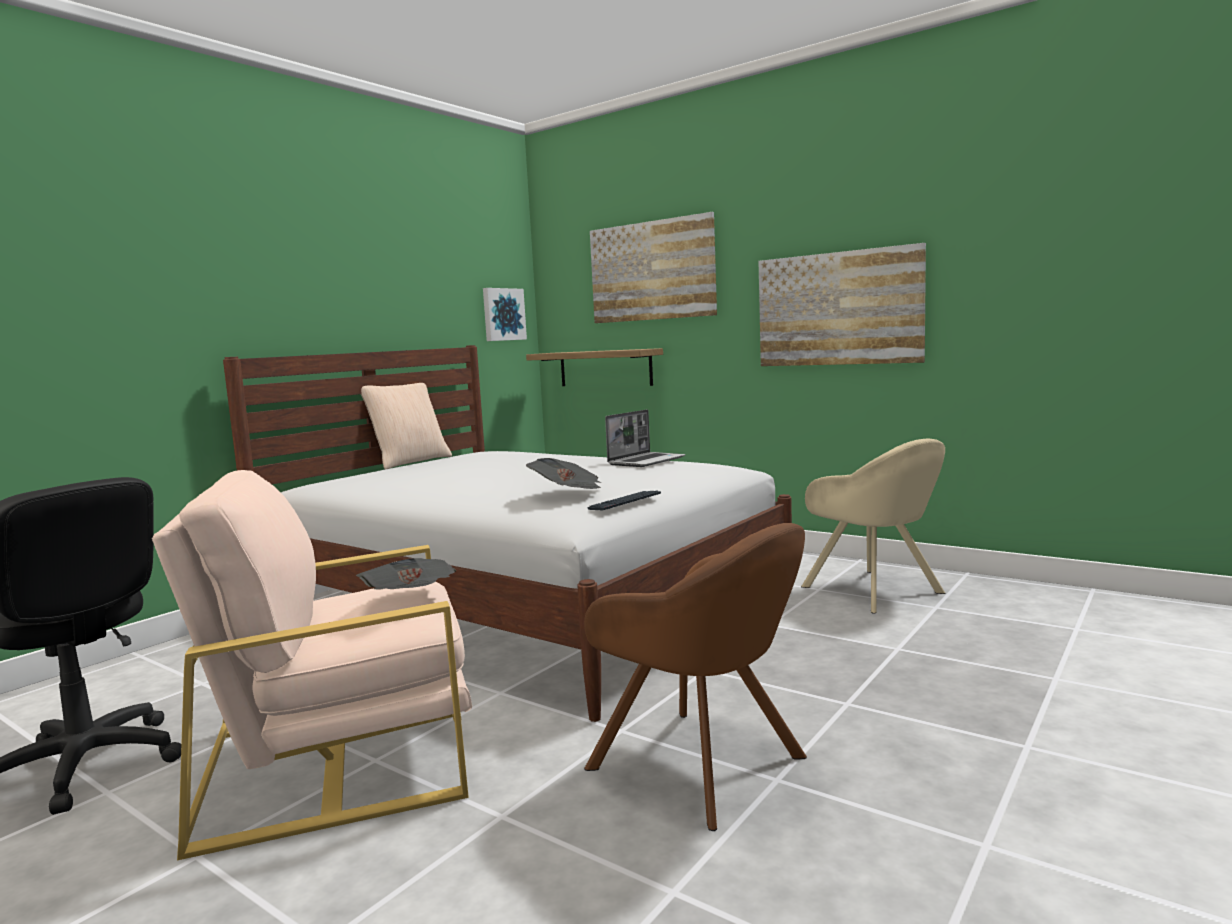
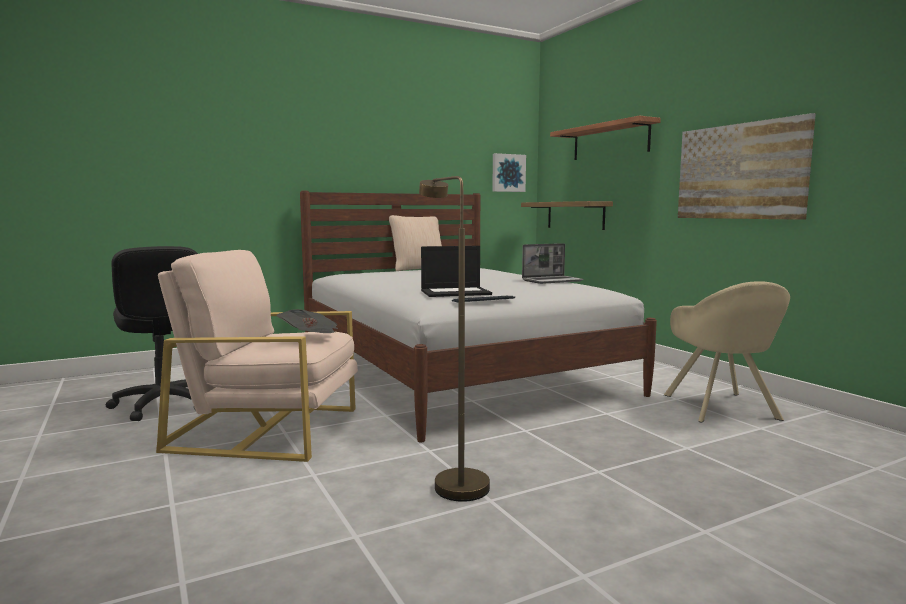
camera: 25 degrees right, 0 degrees up
newspaper [526,458,601,489] -> laptop [421,246,492,297]
brown armchair [584,523,807,831] -> brown floor lamp [419,176,490,502]
picture [590,212,717,323] -> shelf [550,116,661,160]

